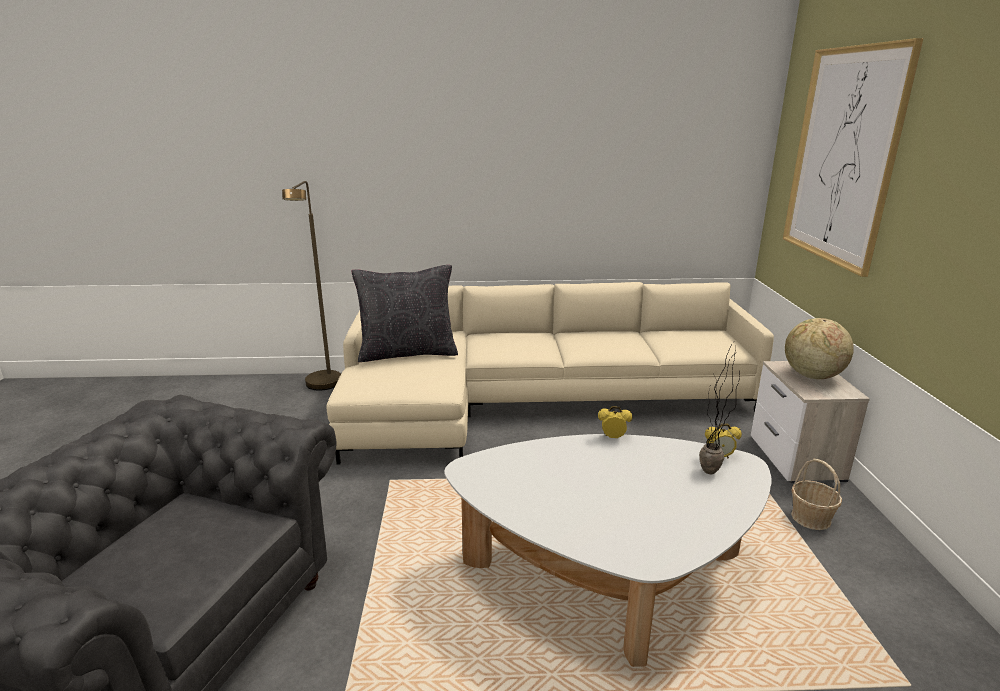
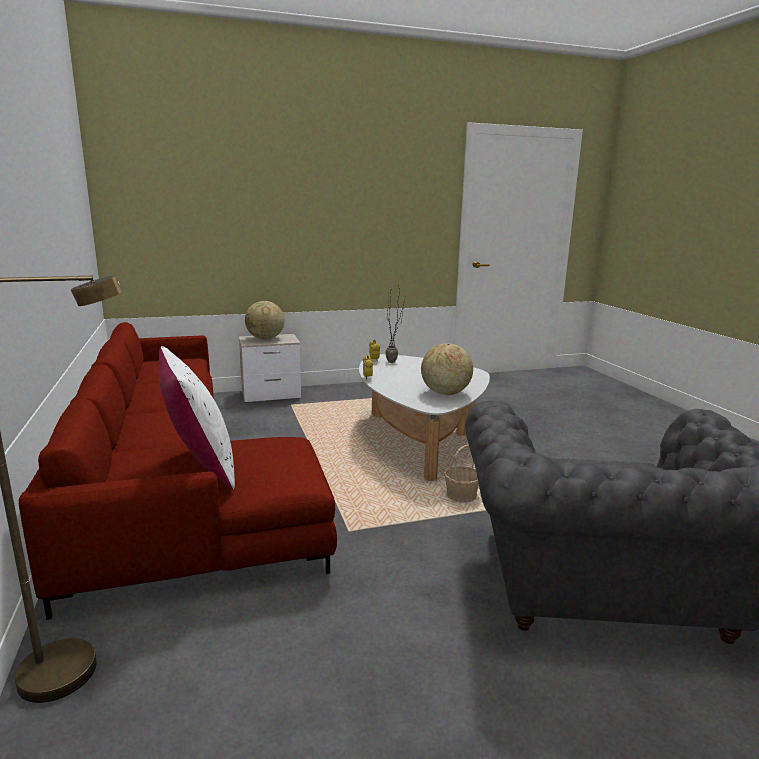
camera: 105 degrees left, 5 degrees down
beige sofa [327,282,774,465] -> red sofa [19,322,337,620]
black pillow [352,265,458,362] -> white pillow [159,346,235,489]
picture [783,38,924,277] -> none
basket [791,459,842,530] -> basket moved to [444,445,479,502]
none -> globe [421,343,473,395]

